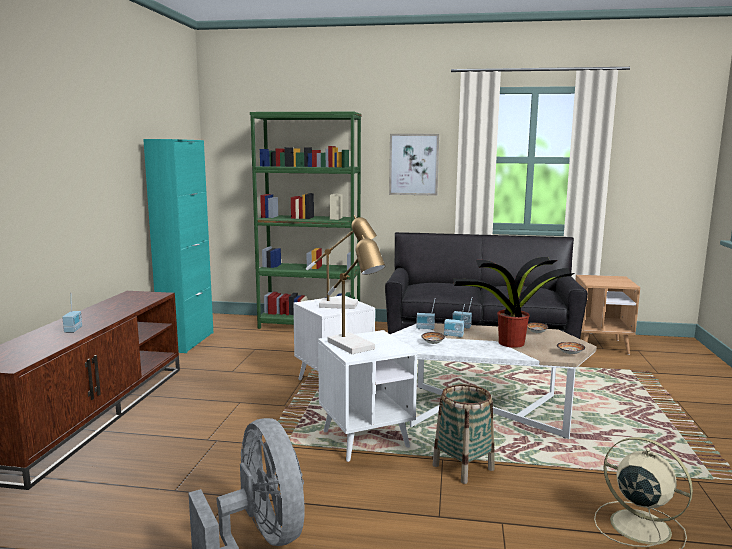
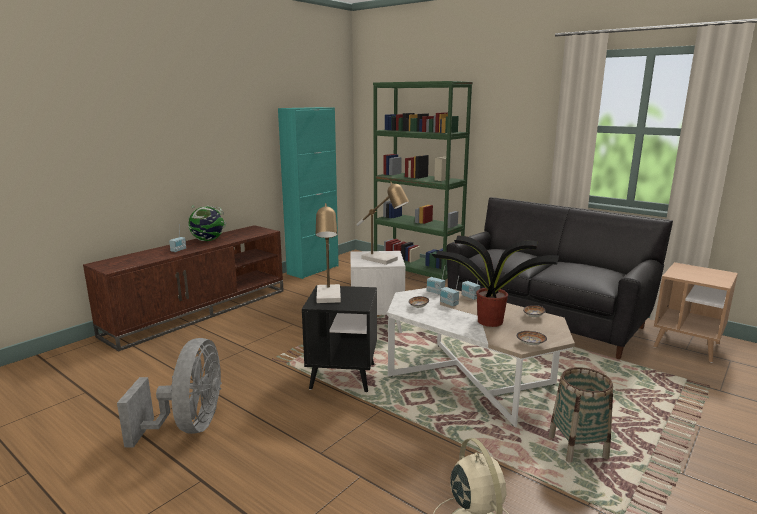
camera: 30 degrees right, 5 degrees up
white side table [318,330,417,462] -> black side table [302,285,377,392]
picture [389,134,439,196] -> none
basket [433,384,495,484] -> basket moved to [549,367,613,463]
none -> globe [188,205,226,241]

